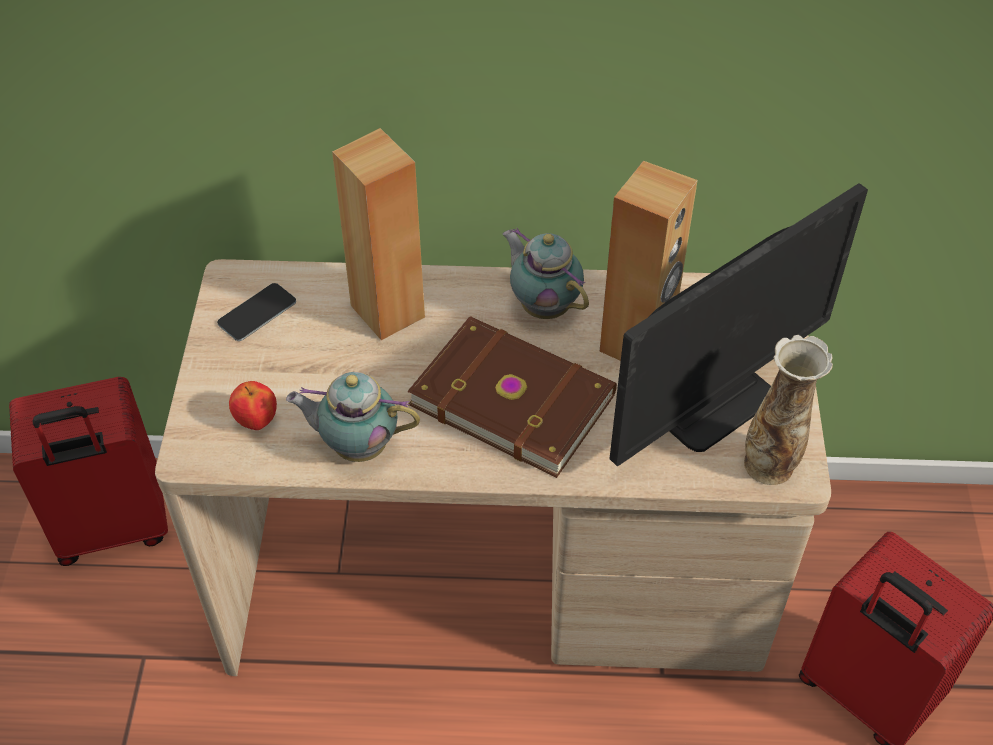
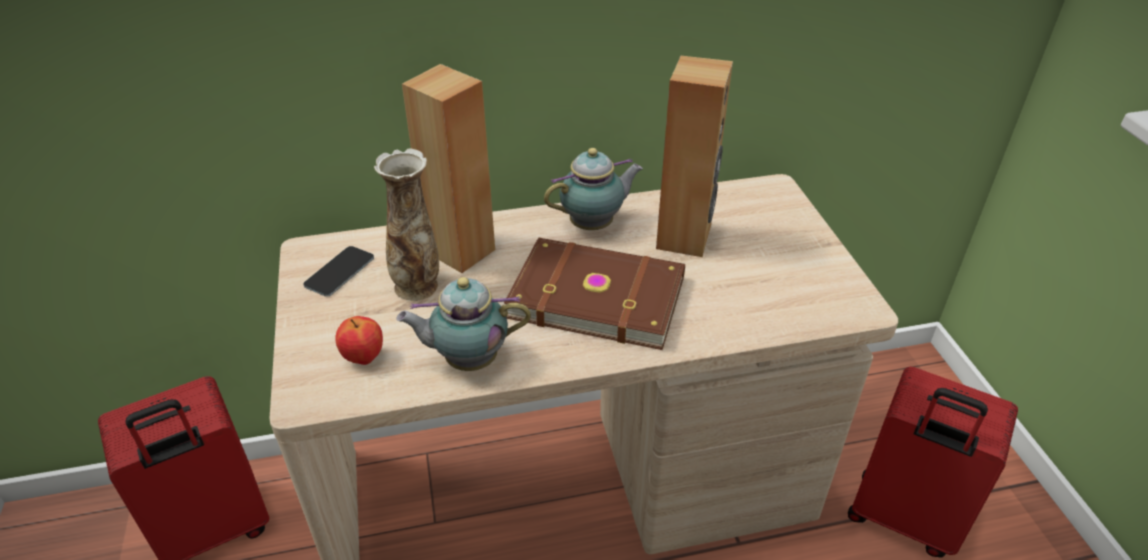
camera: 15 degrees left, 10 degrees down
teapot [503,228,589,319] -> teapot turned 120 degrees clockwise [544,148,643,230]
monitor [609,183,868,466] -> none
vase [744,335,833,485] -> vase moved to [374,148,439,301]

